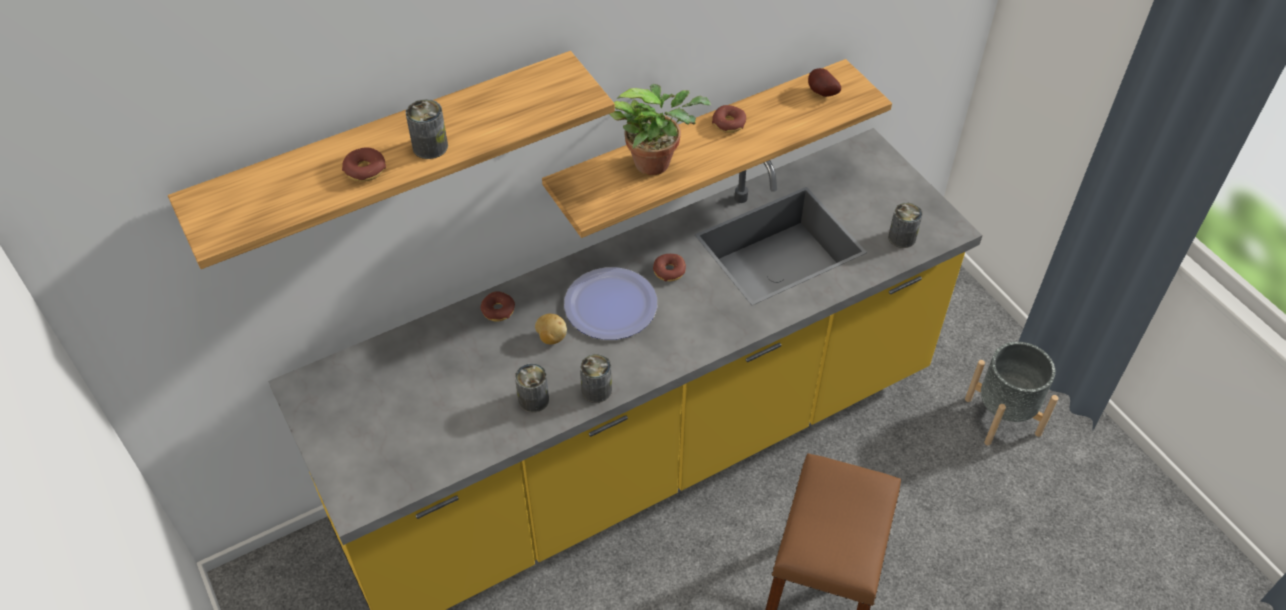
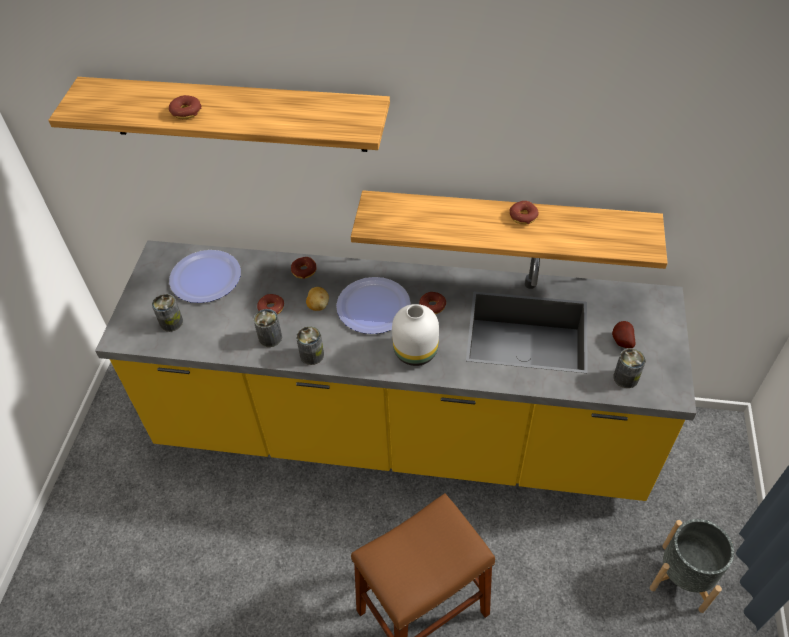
camera: 40 degrees right, 0 degrees up
can [405,99,448,159] -> can moved to [152,294,183,332]
potted plant [610,84,711,175] -> none
potato [808,68,841,97] -> potato moved to [612,321,635,348]
none -> plate [169,250,241,303]
none -> donut [257,294,284,315]
none -> white vase [392,304,439,366]

